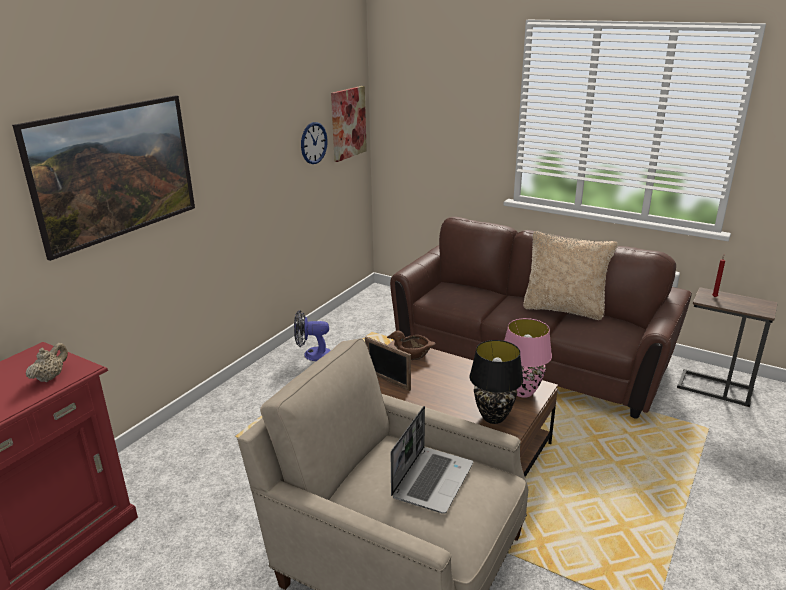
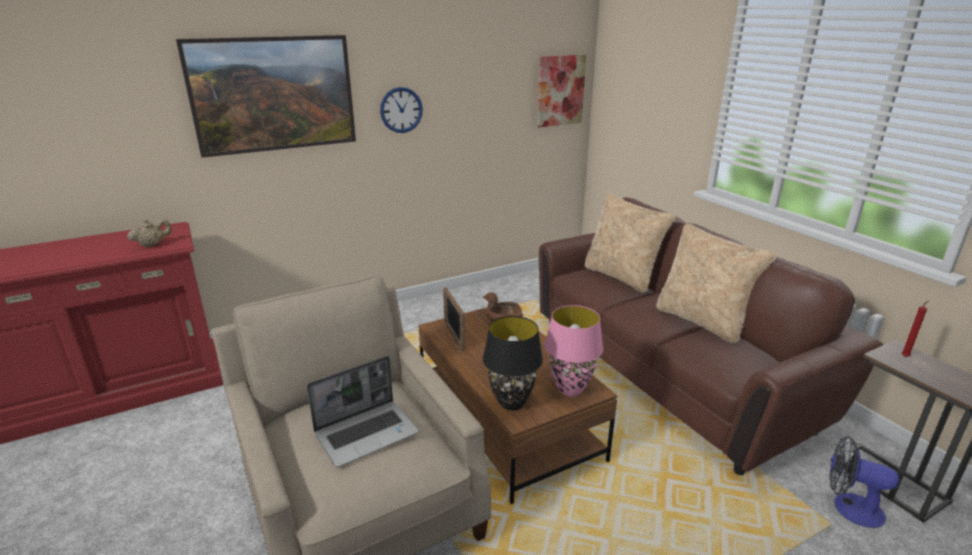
camera: 30 degrees right, 0 degrees up
fan [294,310,331,361] -> fan moved to [830,436,899,528]
wall clock [301,122,328,164] -> wall clock moved to [380,87,423,133]
none -> beige pillow [585,194,676,293]

